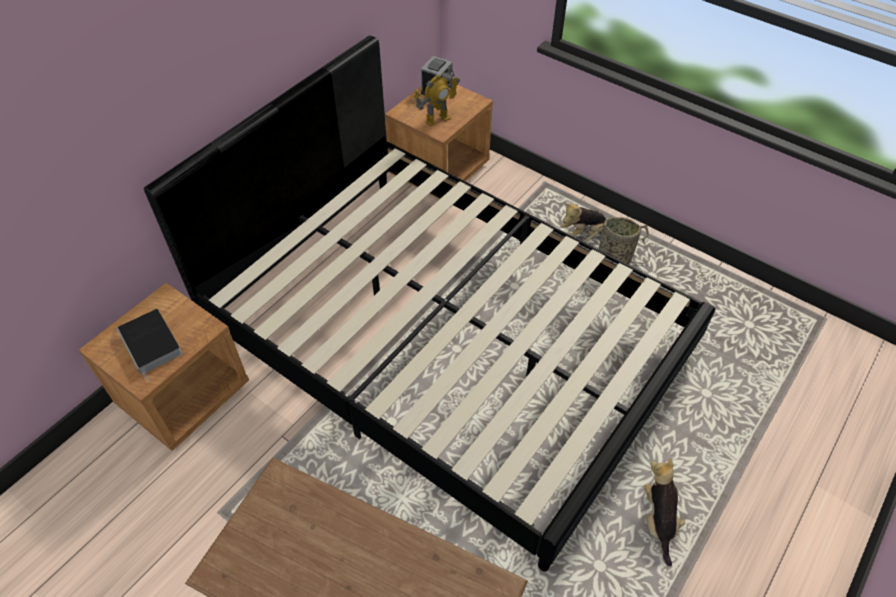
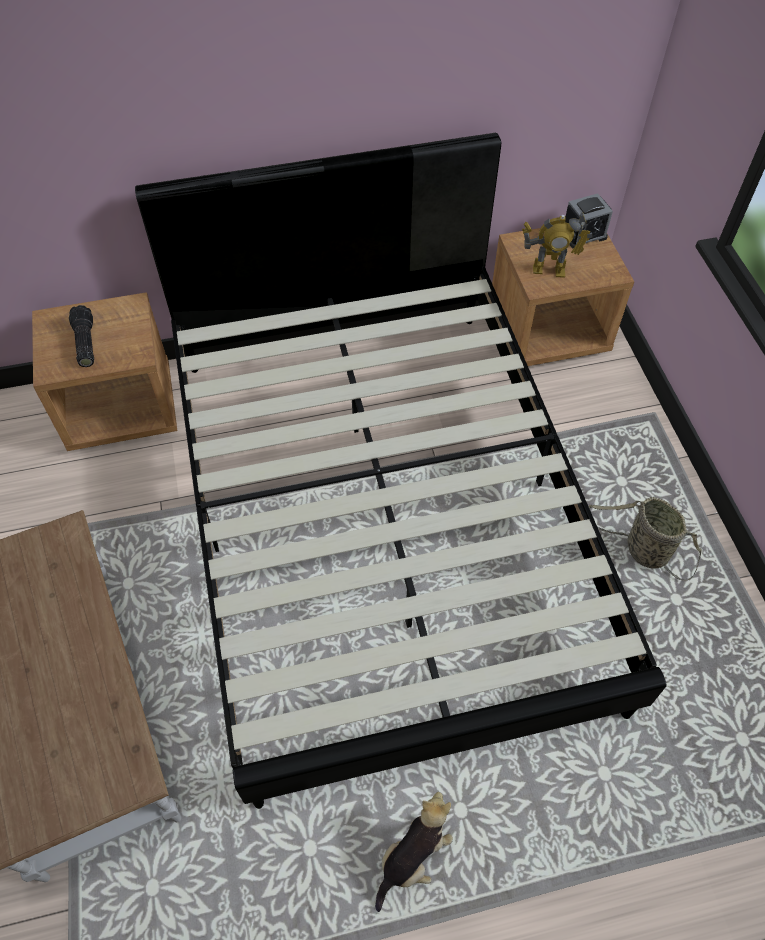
camera: 40 degrees right, 5 degrees up
book [117,309,183,382] -> flashlight [69,305,94,367]
plush toy [561,203,607,237] -> none

